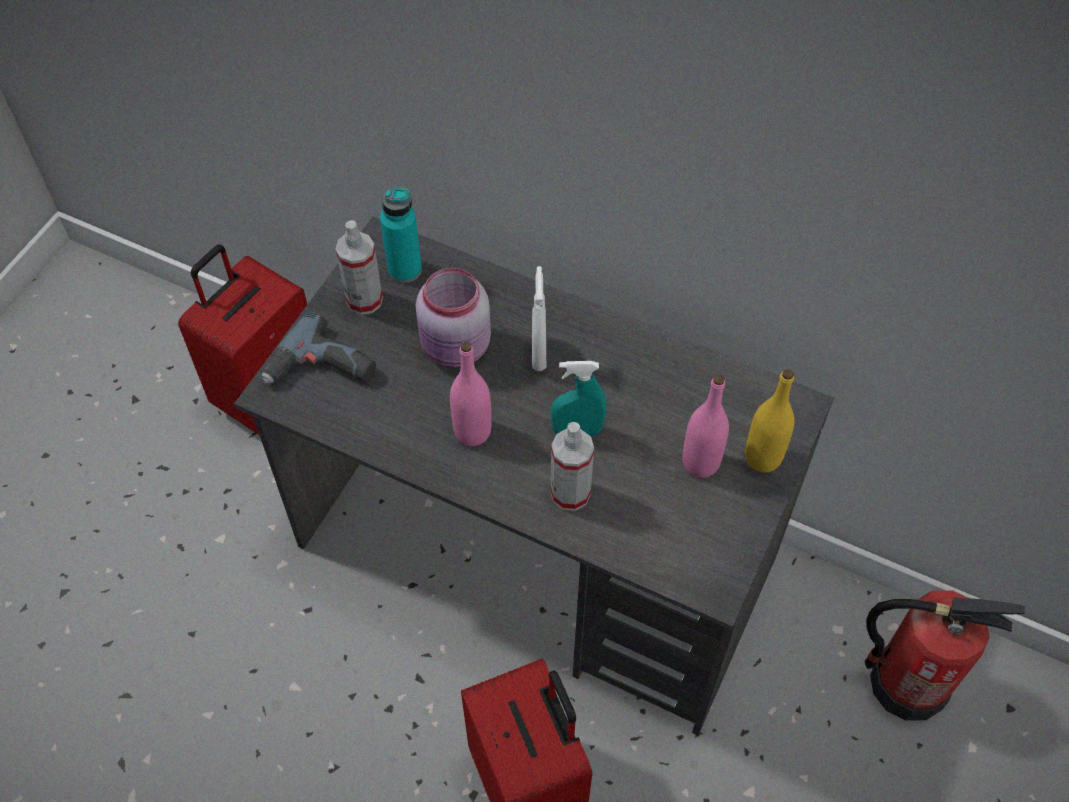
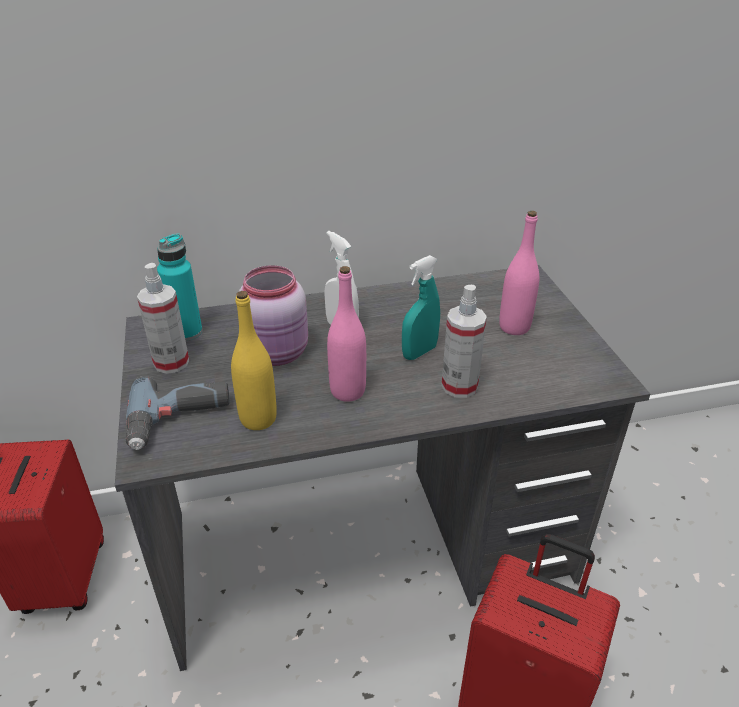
camera: 40 degrees left, 20 degrees down
yellow bottle [745,369,794,472] -> yellow bottle moved to [231,291,277,430]
fire extinguisher [864,591,1025,721] -> none

